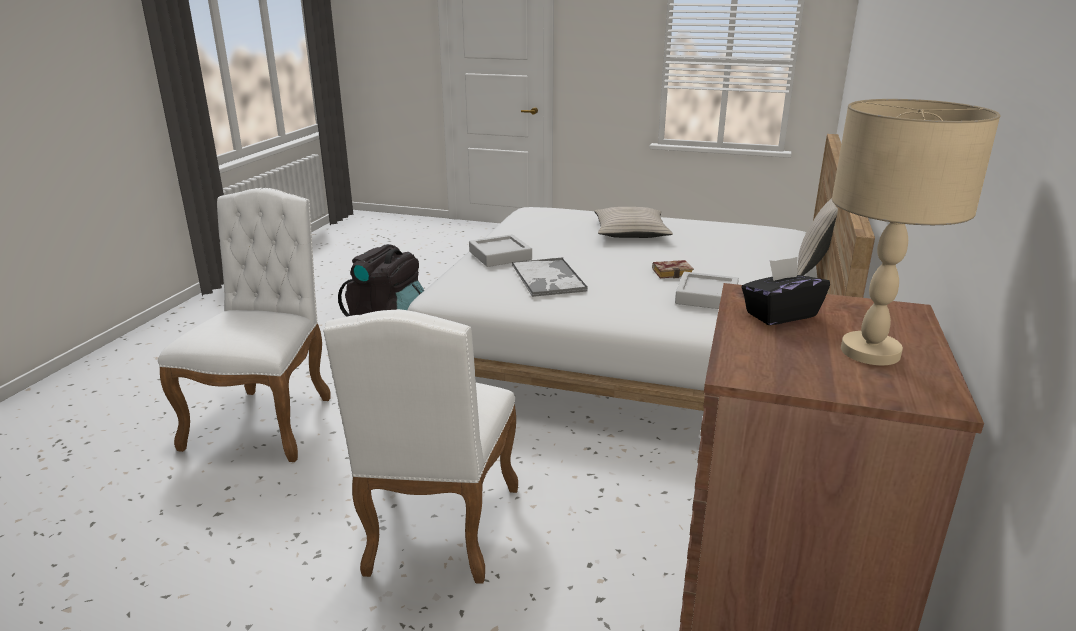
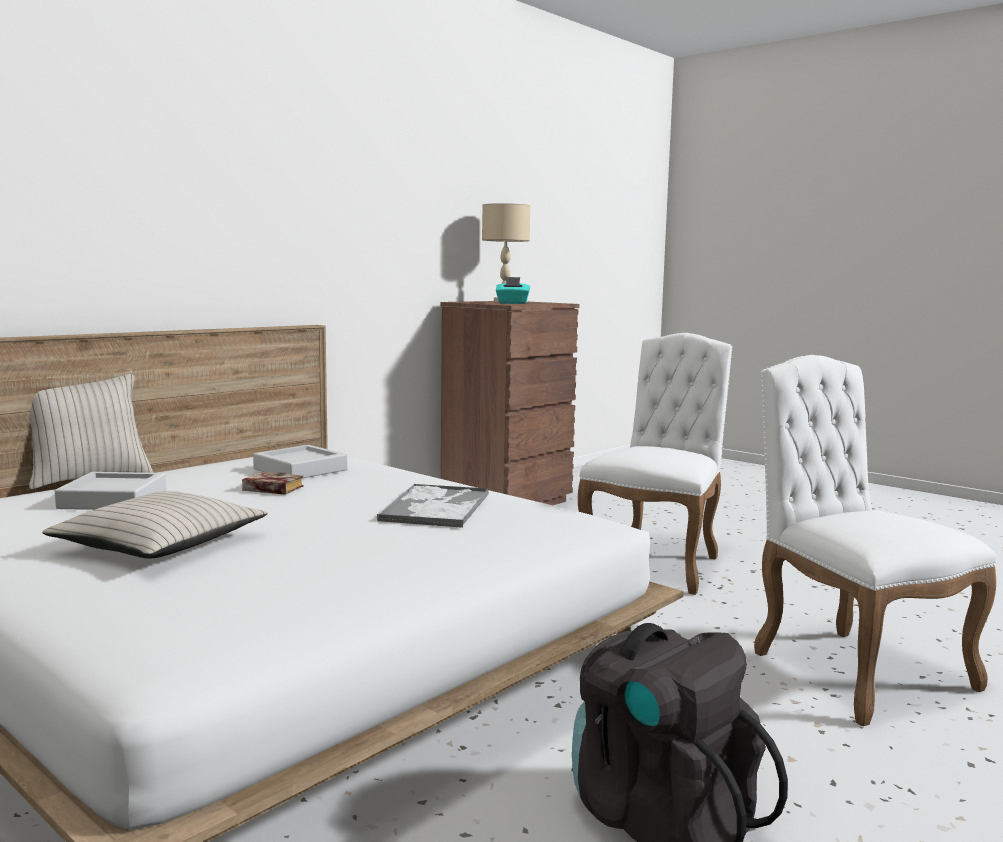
camera: 155 degrees left, 15 degrees down
white chair [158,188,331,462] -> white chair turned 120 degrees clockwise [754,355,996,726]
grey tray [469,234,532,267] -> grey tray moved to [55,472,166,510]
black tissue box [741,257,830,325] -> turquoise tissue box [496,277,530,304]

